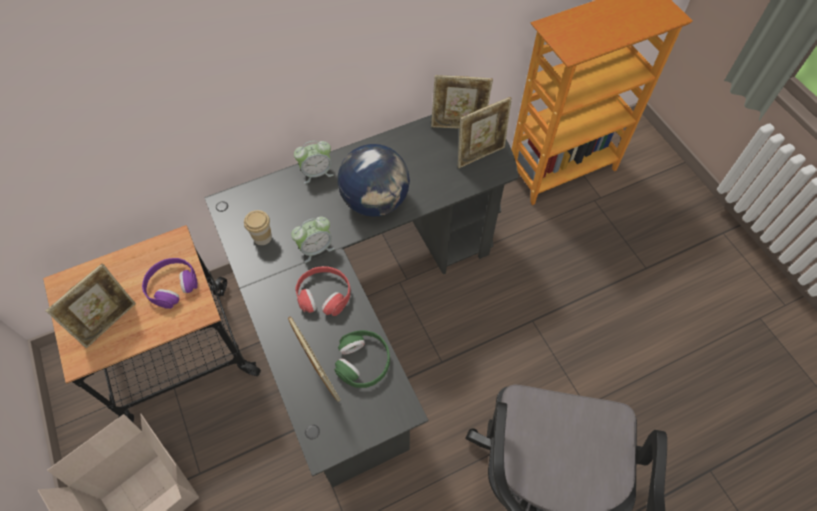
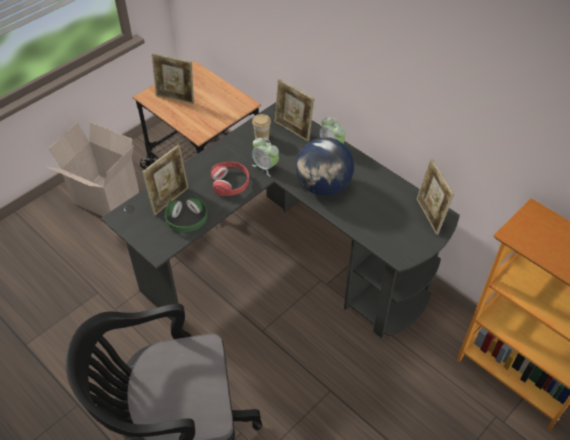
camera: 70 degrees right, 10 degrees down
purple headphones [142,258,198,309] -> none
picture frame [458,97,512,168] -> picture frame moved to [275,79,314,141]

